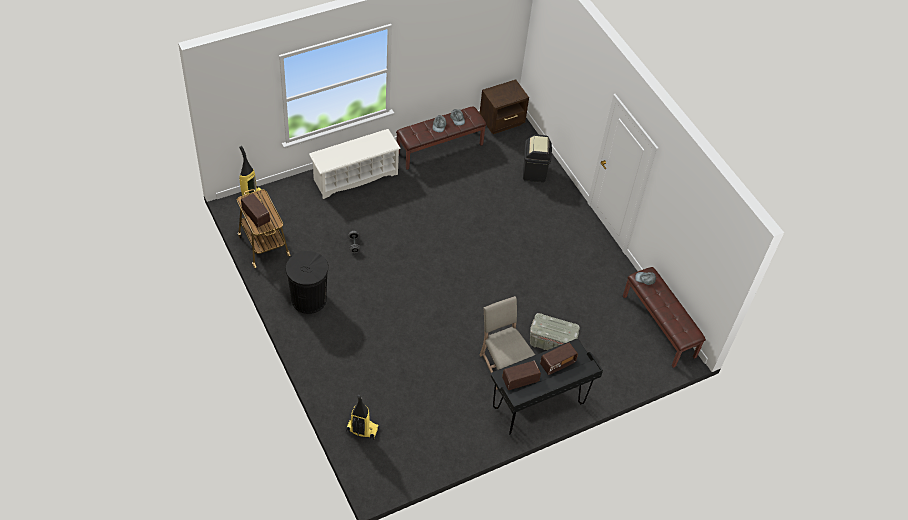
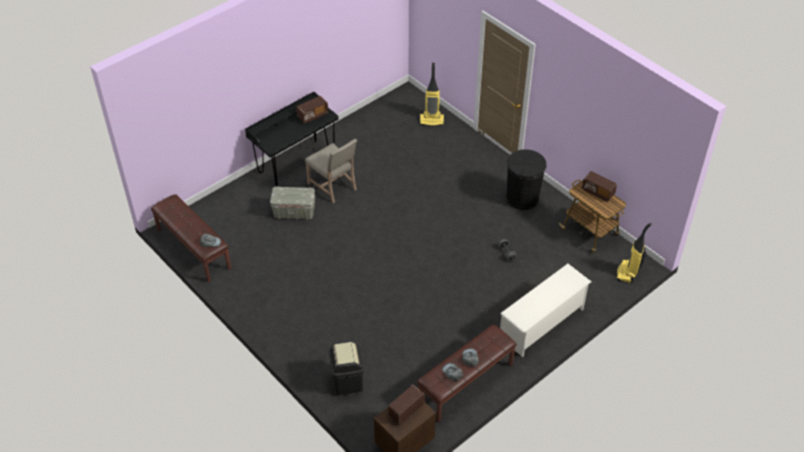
camera: 170 degrees right, 5 degrees down
radio [540,343,578,375] -> radio moved to [388,385,425,424]

